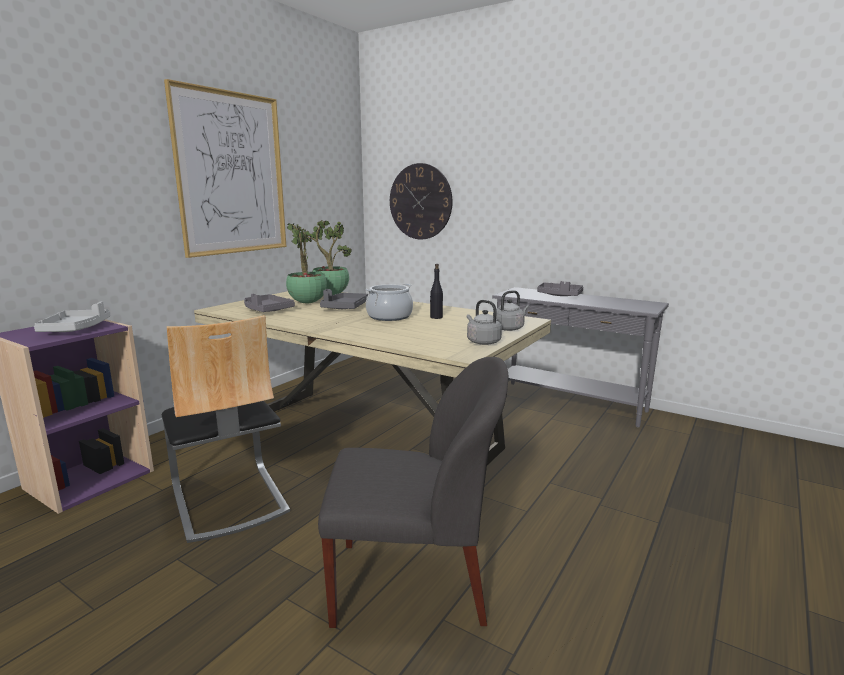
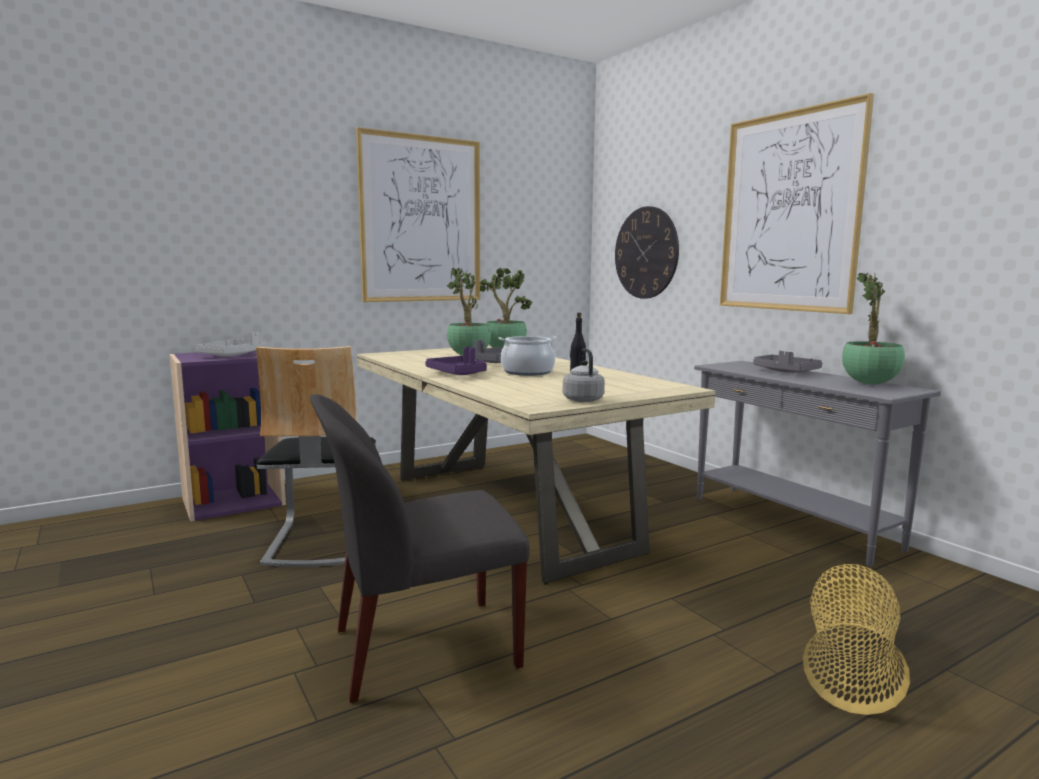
camera: 25 degrees right, 5 degrees down
grey tray [244,294,295,312] -> none
grey chair [318,357,508,628] -> grey chair turned 135 degrees clockwise [310,394,530,703]
grey kettle [496,290,529,331] -> none
none -> purple tray [425,347,487,375]
none -> picture [720,93,874,314]
none -> basket [803,564,910,715]
none -> potted plant [842,272,905,385]

